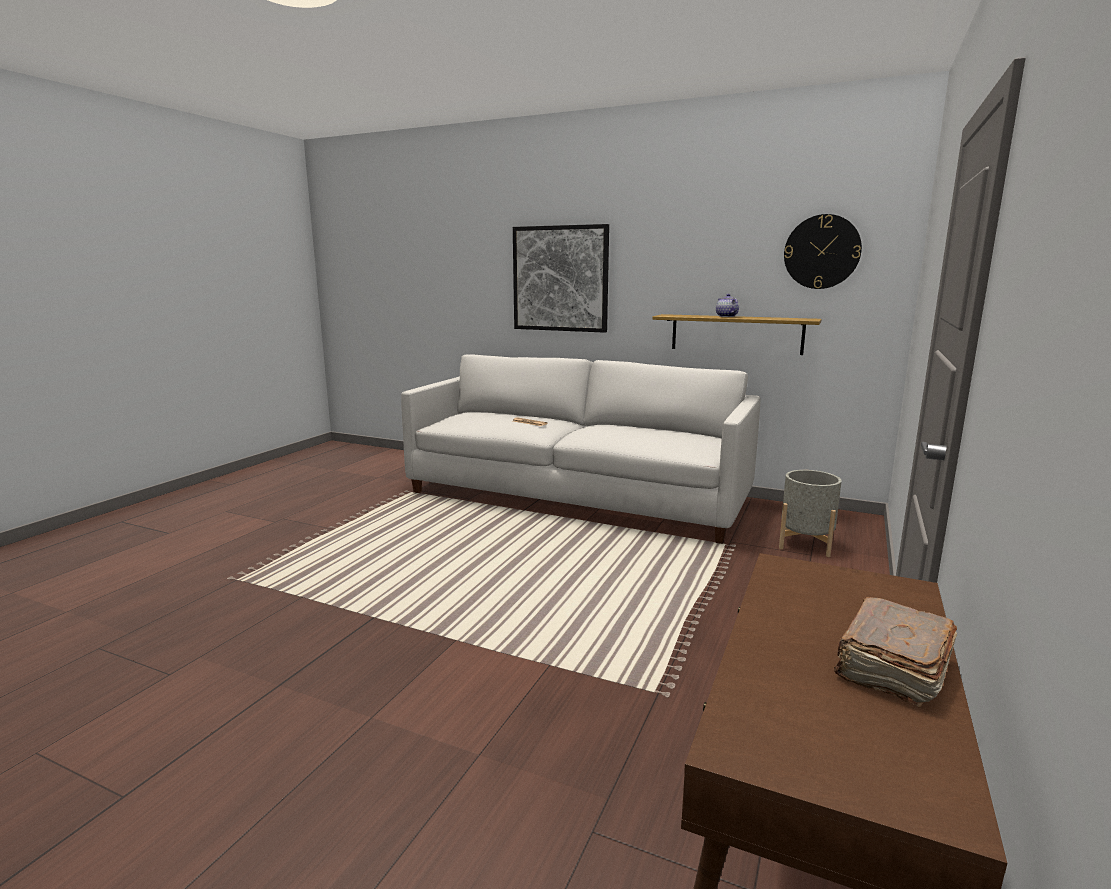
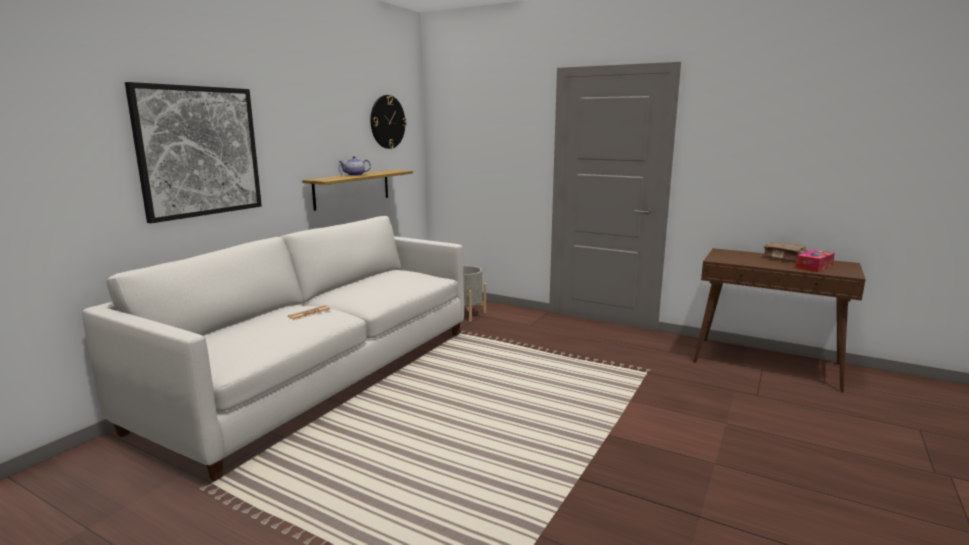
camera: 85 degrees left, 0 degrees up
none -> tissue box [796,250,835,272]

